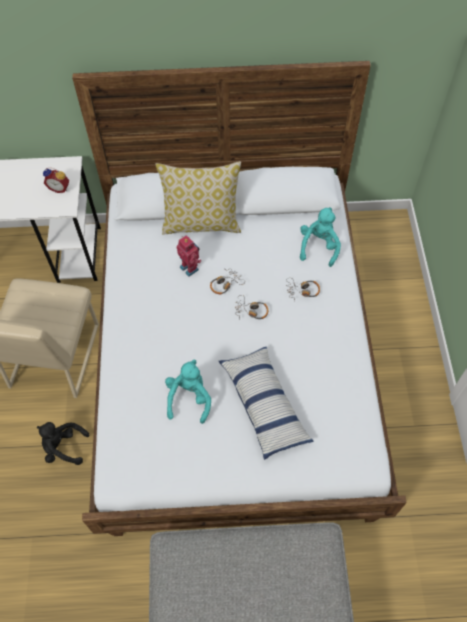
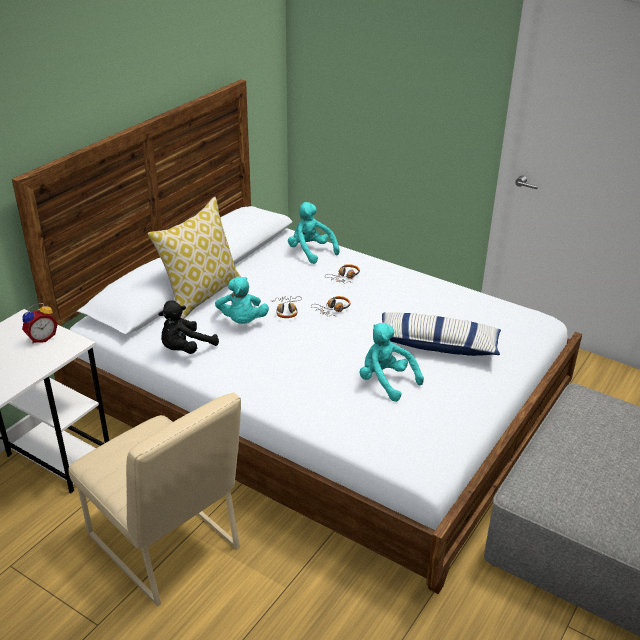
camera: 55 degrees left, 25 degrees down
black plush toy [37,422,89,465] -> black plush toy moved to [158,300,219,354]
toy robot [177,235,201,277] -> turquoise plush toy [215,277,269,324]

